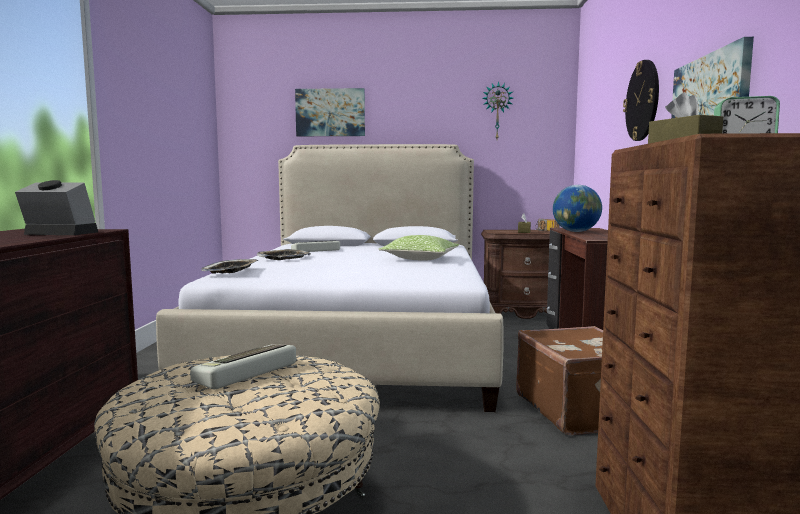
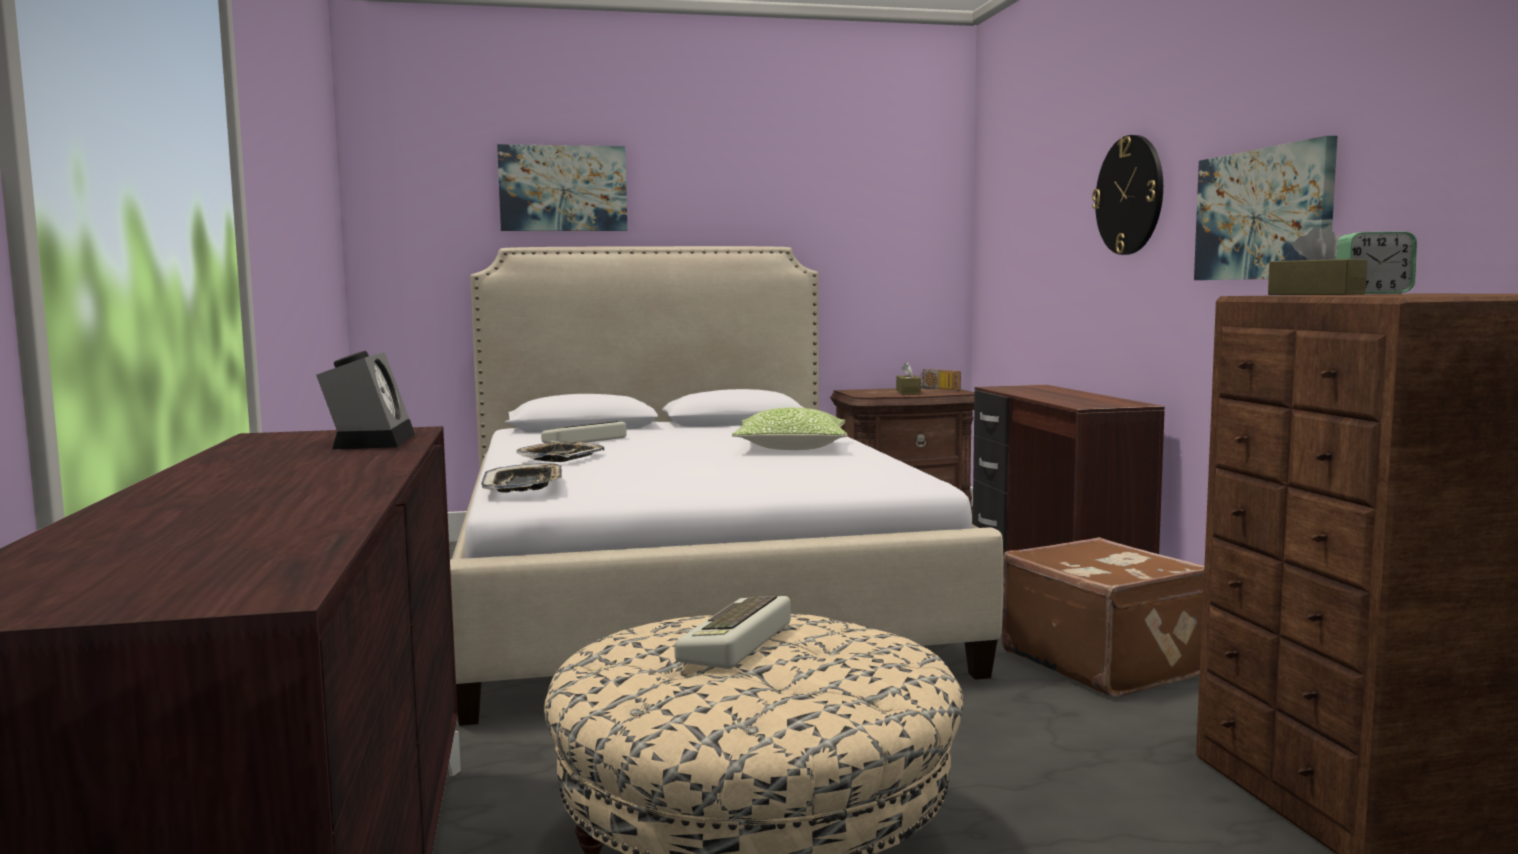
camera: 15 degrees left, 0 degrees up
alarm clock [15,180,98,235] -> alarm clock turned 90 degrees clockwise [316,351,415,449]
wall clock [482,81,513,139] -> none
globe [553,185,602,232] -> none

